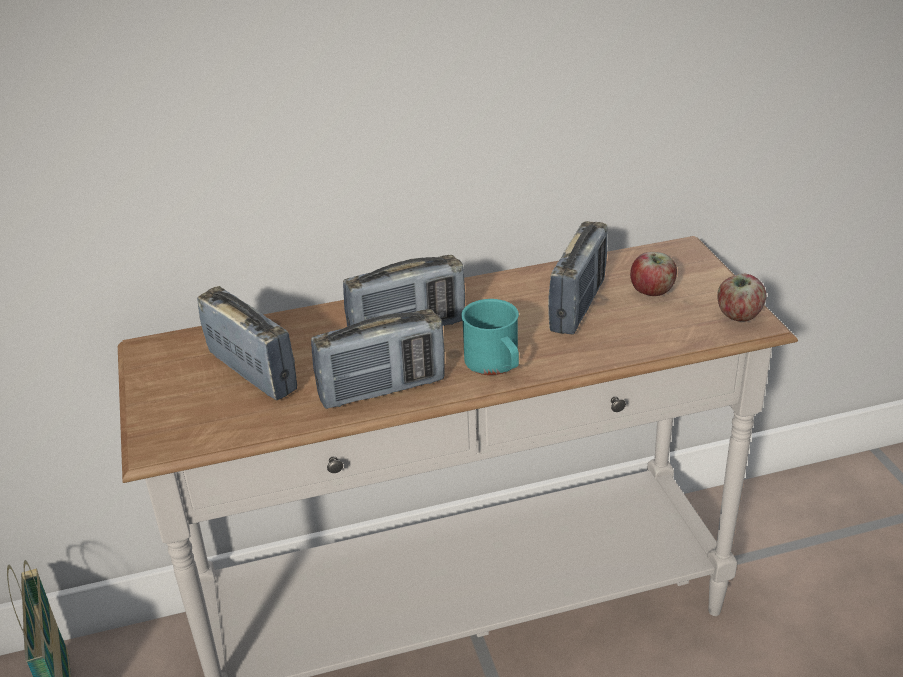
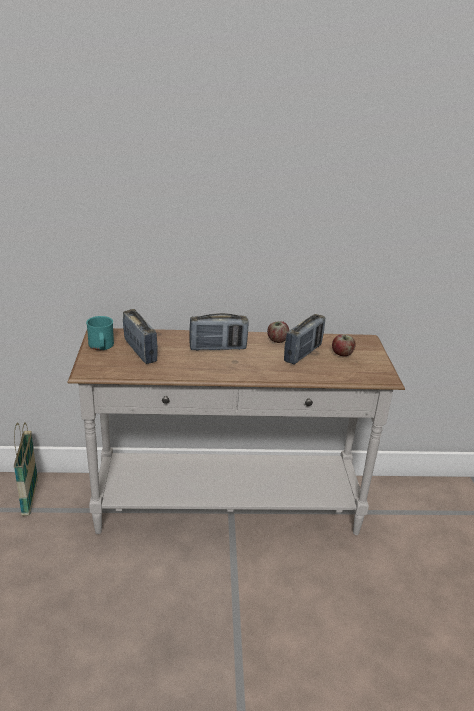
camera: 10 degrees right, 5 degrees down
radio [311,309,445,409] -> none
turquoise mug [461,299,519,375] -> turquoise mug moved to [86,316,114,350]
apple [717,274,766,322] -> apple moved to [267,321,289,343]

